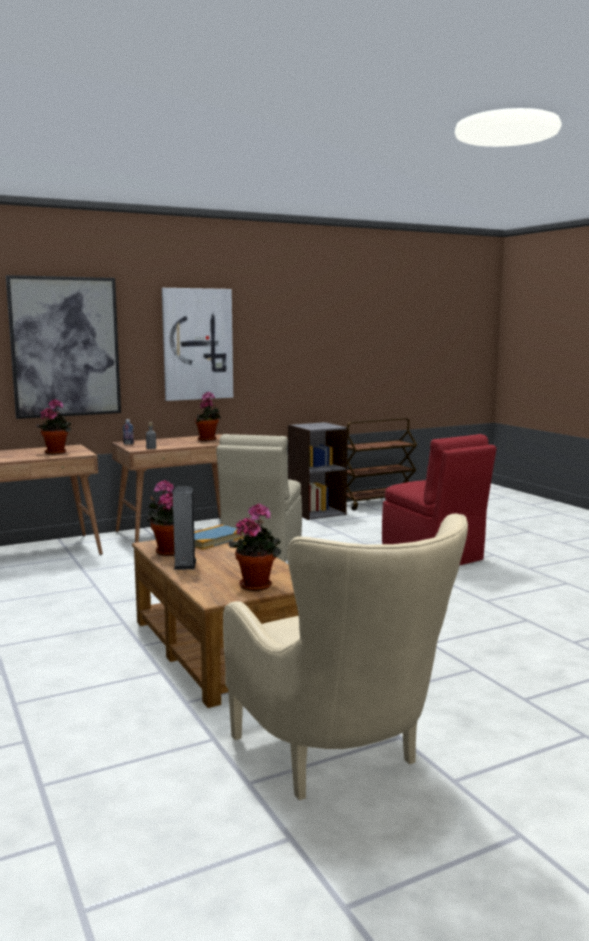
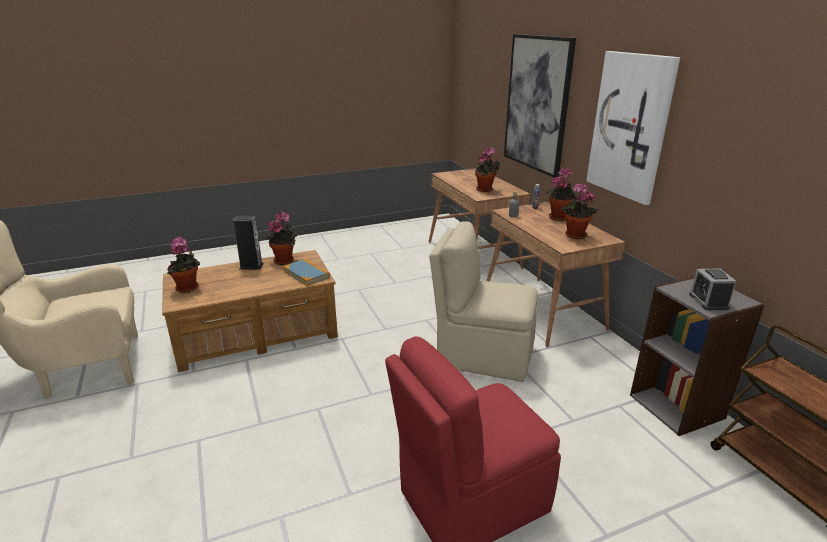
camera: 95 degrees right, 15 degrees up
none -> potted plant [546,167,578,221]
none -> alarm clock [689,268,736,310]

